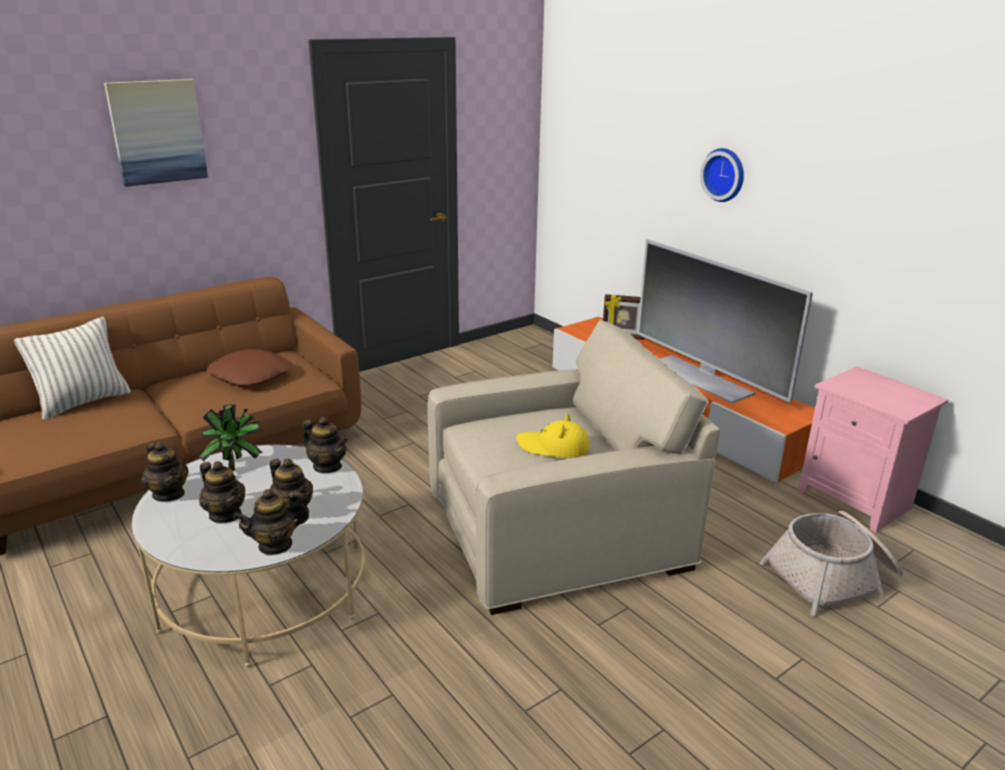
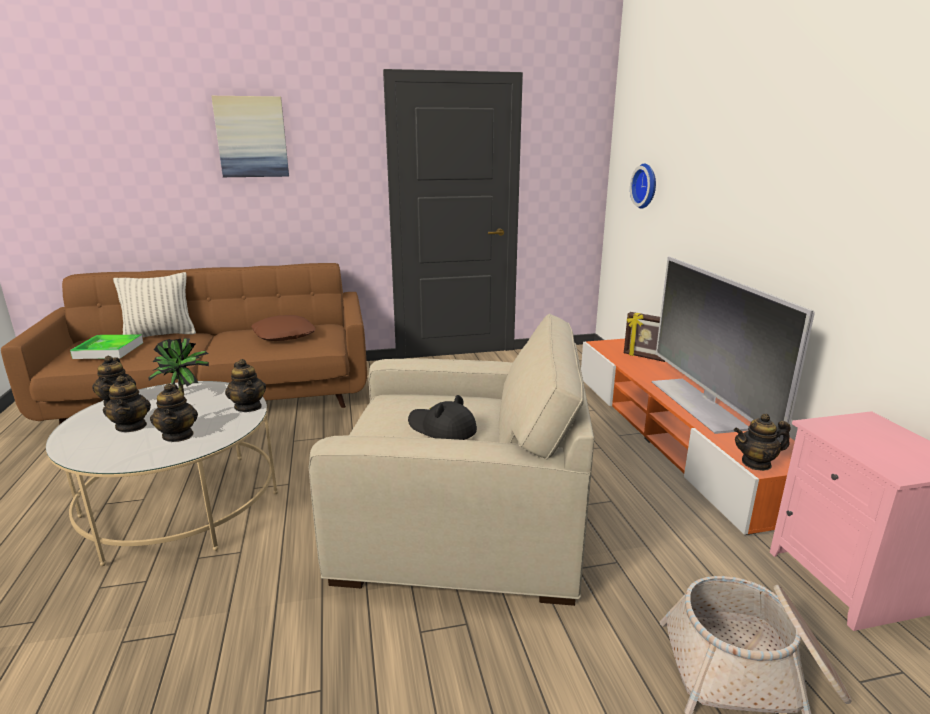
camera: 25 degrees right, 5 degrees down
teapot [233,489,309,555] -> teapot moved to [734,414,791,471]
yellow hat [516,413,590,458] -> black hat [408,395,477,440]
wall clock [700,148,744,202] -> wall clock moved to [630,164,656,209]
none -> tray [70,335,143,359]

